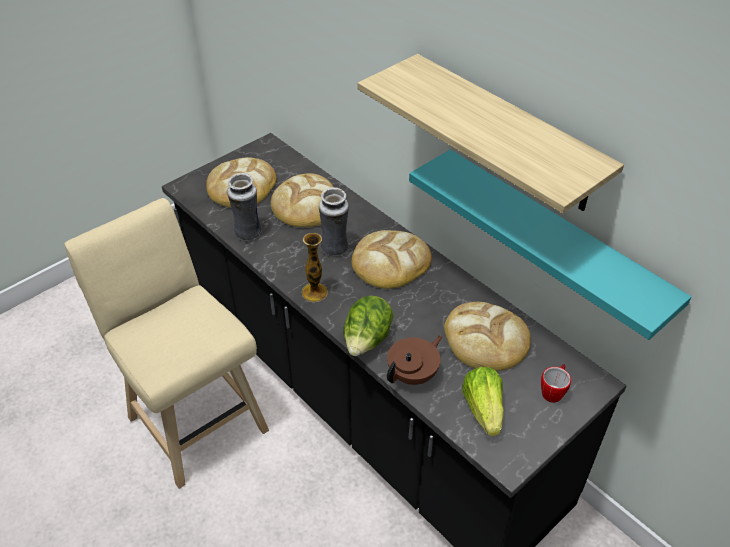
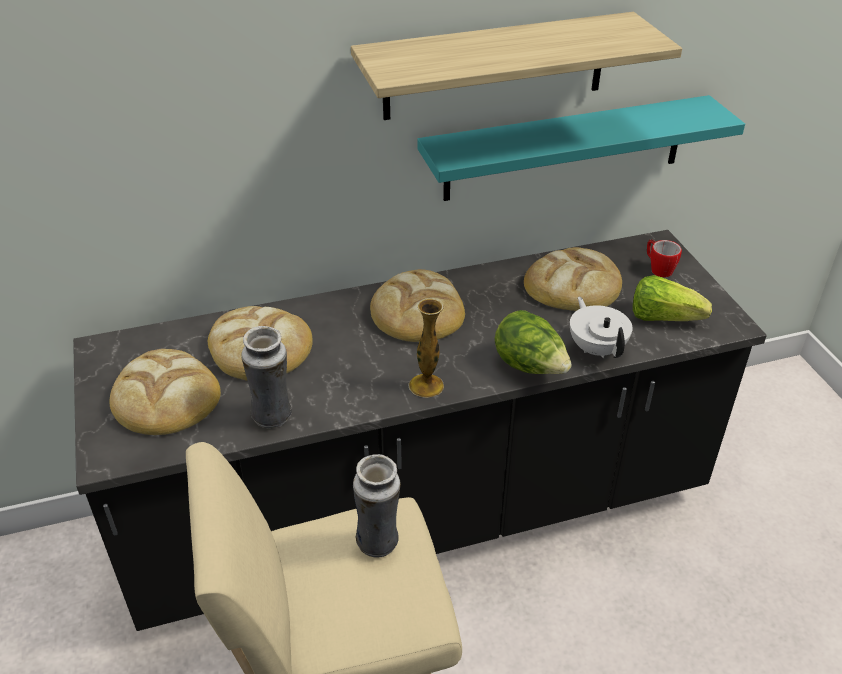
camera: 65 degrees left, 5 degrees down
vase [319,187,349,257] -> vase moved to [353,454,401,558]
brown teapot [387,335,442,385] -> white teapot [570,297,633,358]

